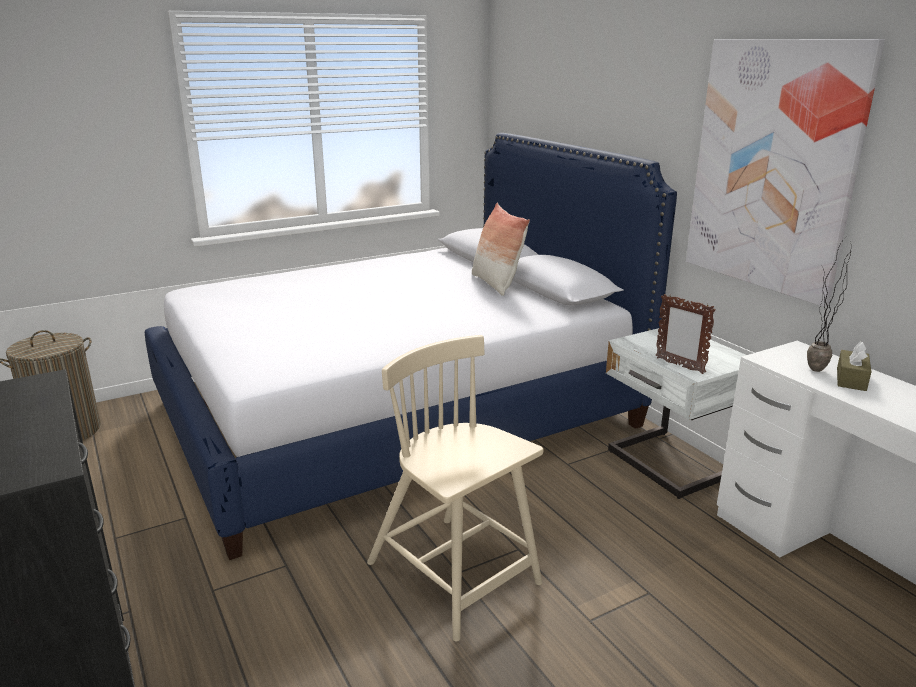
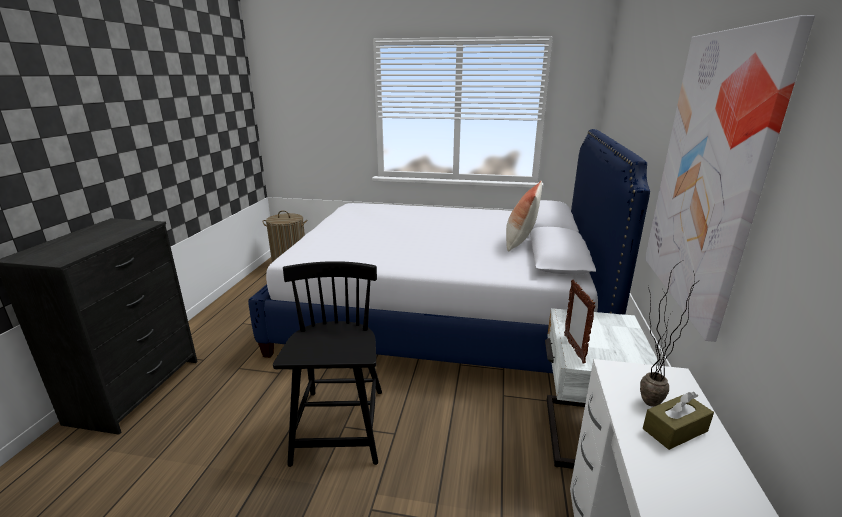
camera: 40 degrees right, 0 degrees up
beige chair [367,335,543,642] -> black chair [273,261,382,467]

